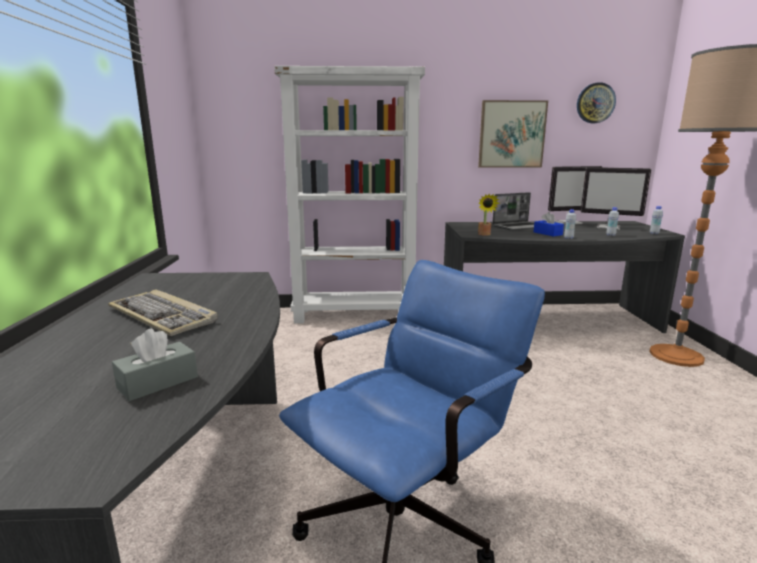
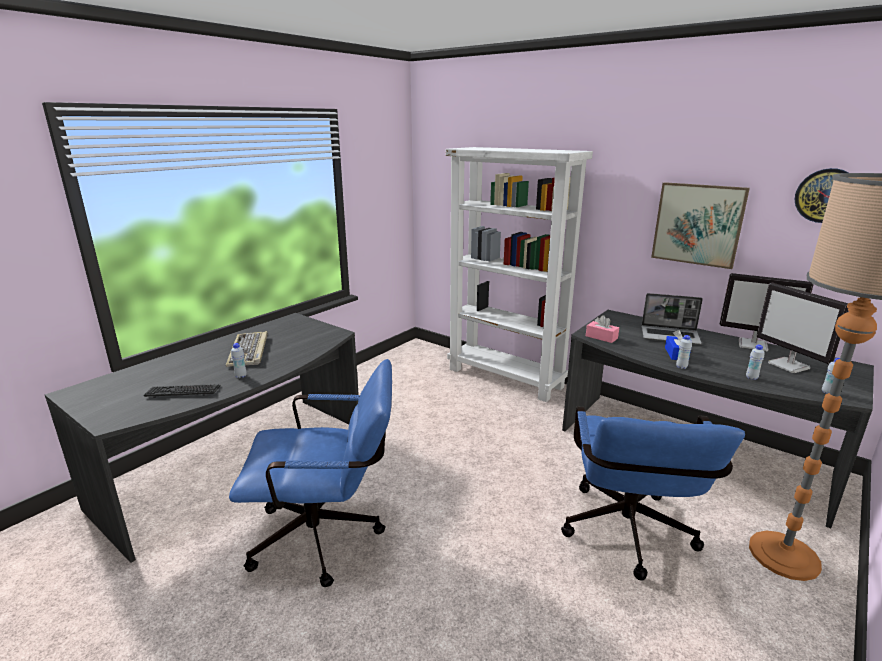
camera: 40 degrees right, 5 degrees up
grey tissue box [112,328,198,401] -> keyboard [143,384,221,398]
potted plant [478,193,500,236] -> pink tissue box [586,315,619,343]
none -> white bottle [231,343,247,378]
none -> blue office chair [561,406,745,581]

